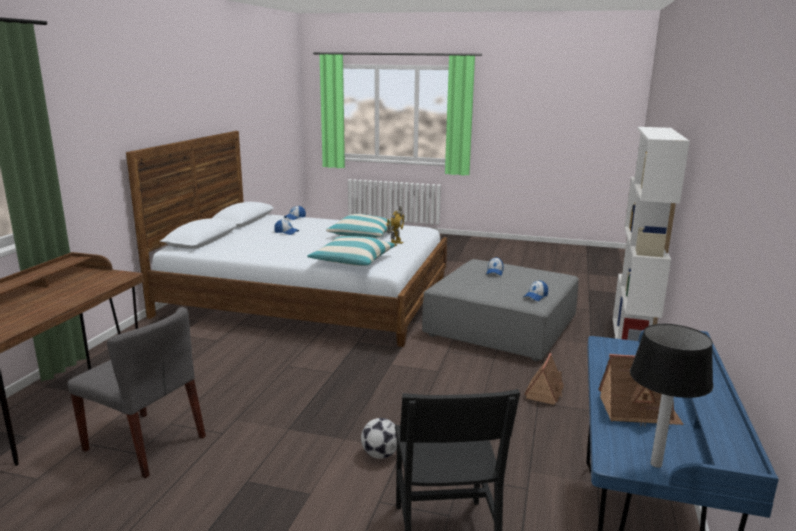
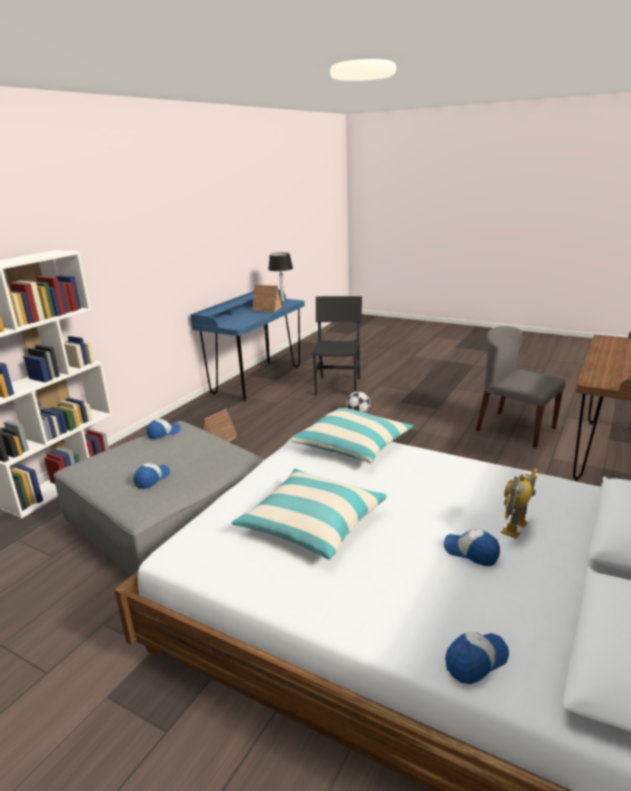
camera: 165 degrees left, 5 degrees up
toy robot [386,206,405,246] -> toy robot moved to [501,468,537,539]

